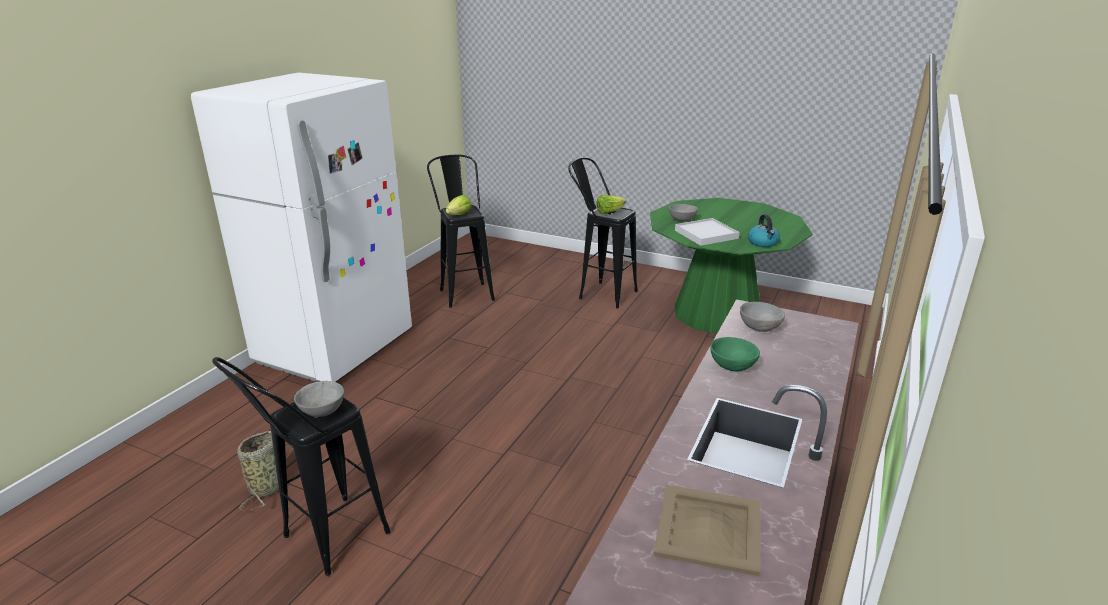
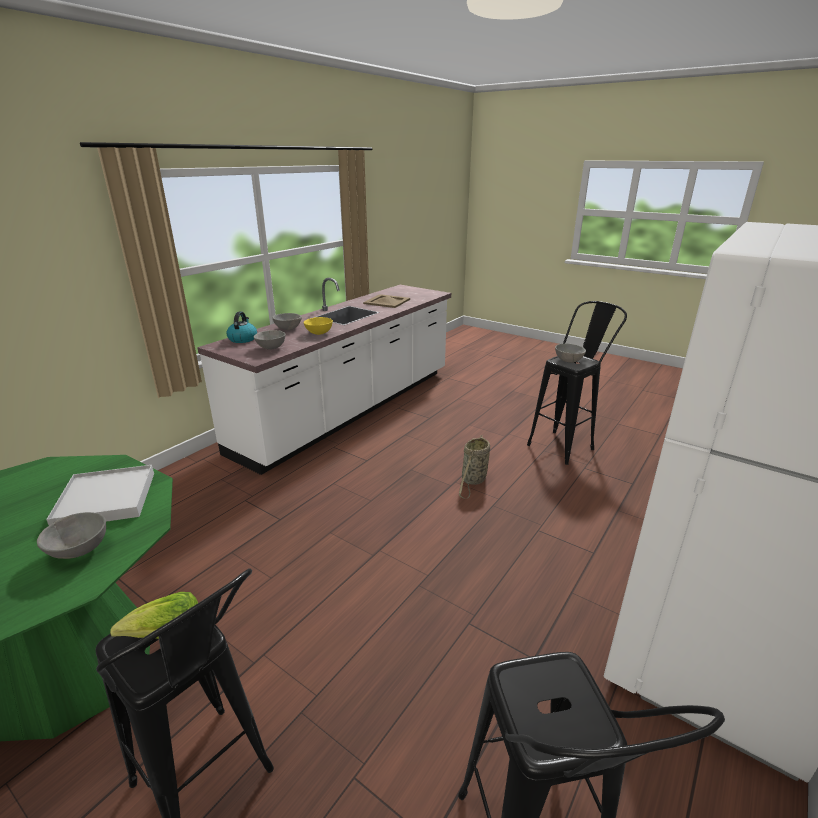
camera: 170 degrees left, 0 degrees up
basket [237,431,293,511] -> basket moved to [459,435,490,499]
lettuce [446,195,472,215] -> none
green bowl [710,337,760,372] -> yellow bowl [304,317,333,335]
kettle [748,214,780,247] -> kettle moved to [226,312,257,343]
none -> grey bowl [272,313,302,330]

